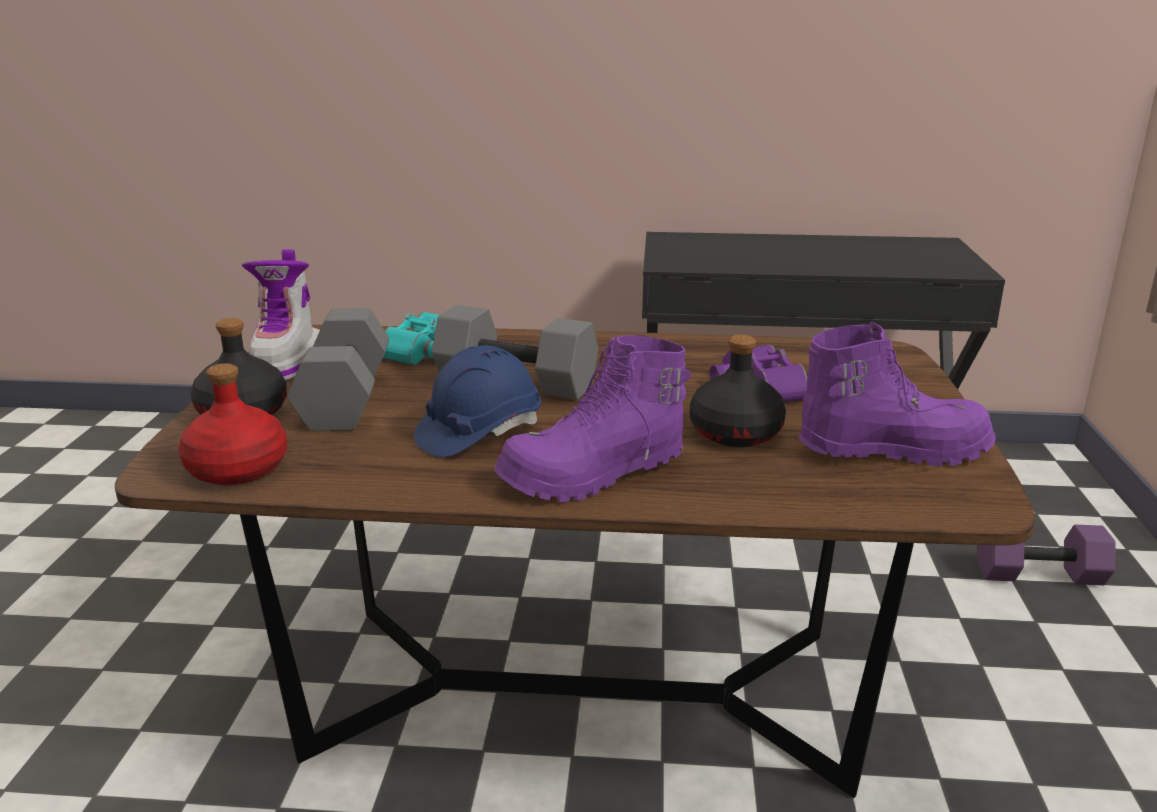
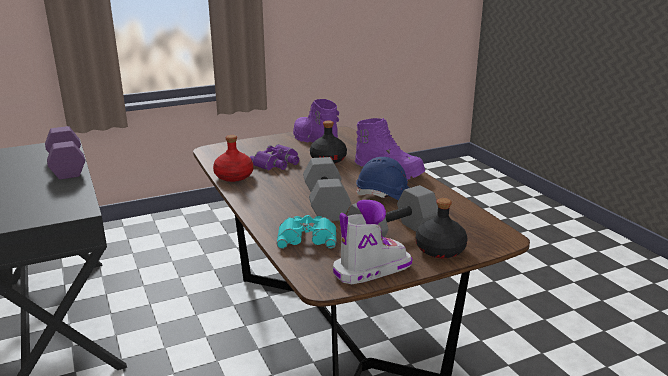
camera: 120 degrees left, 0 degrees up
red bottle [178,363,287,485] -> red bottle moved to [213,135,253,182]
purple dumbbell [977,524,1116,585] -> purple dumbbell moved to [45,126,85,179]

